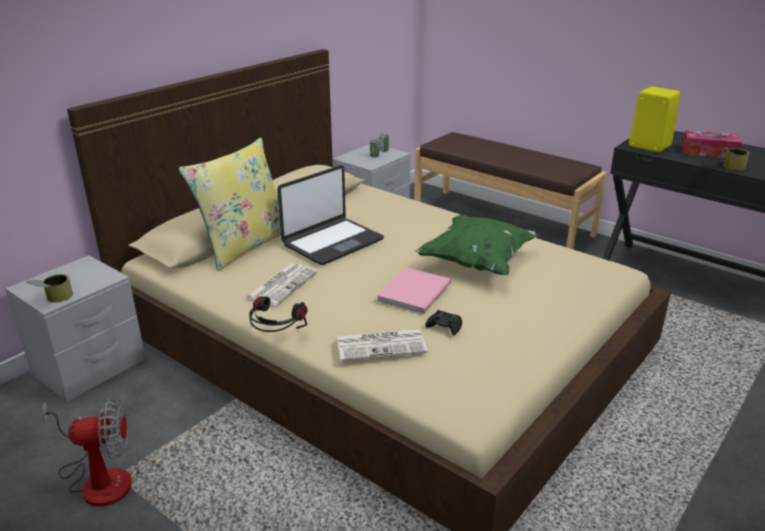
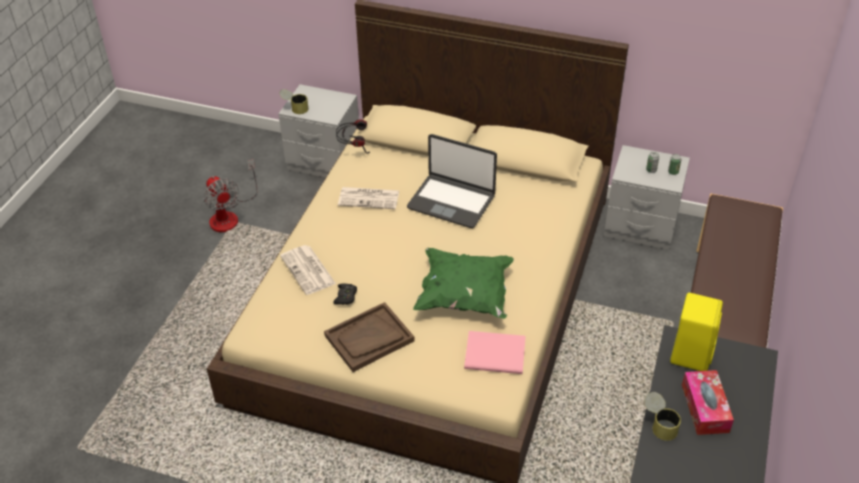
camera: 70 degrees right, 15 degrees up
yellow pillow [178,138,281,271] -> none
headphones [249,296,307,332] -> headphones moved to [336,120,370,154]
pink book [377,267,451,314] -> pink book moved to [464,331,526,374]
none -> brown tray [324,302,414,372]

